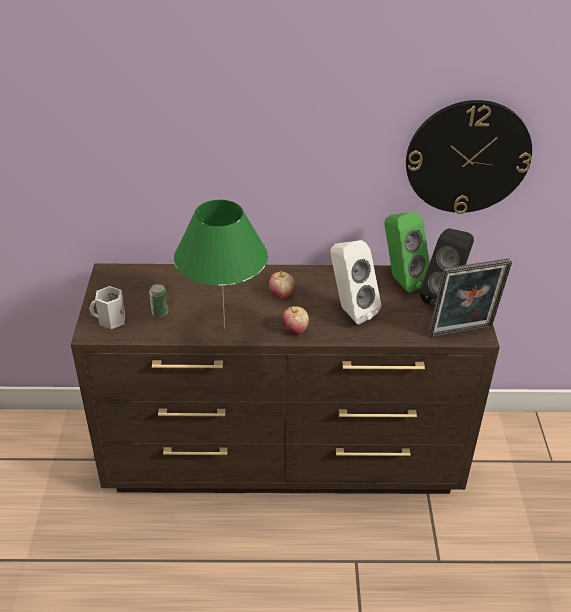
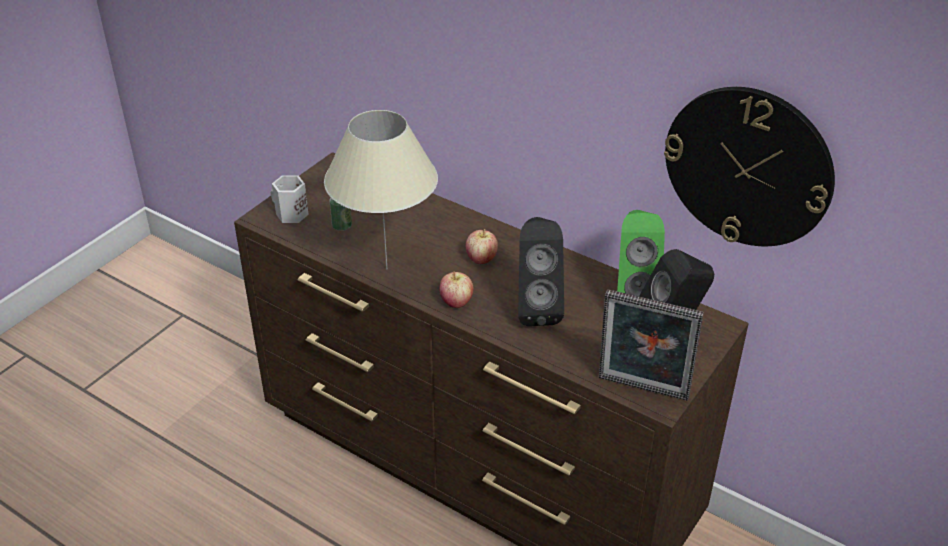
camera: 35 degrees right, 0 degrees up
green table lamp [174,200,268,329] -> beige table lamp [324,110,438,269]
white speaker [330,240,381,325] -> black speaker [518,217,564,326]

